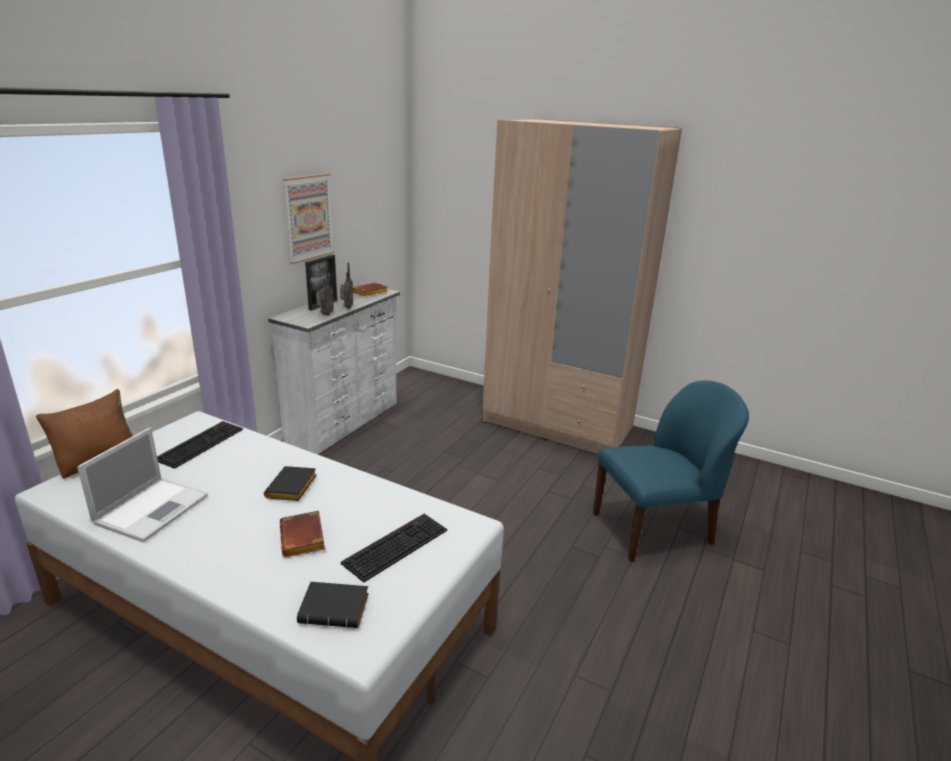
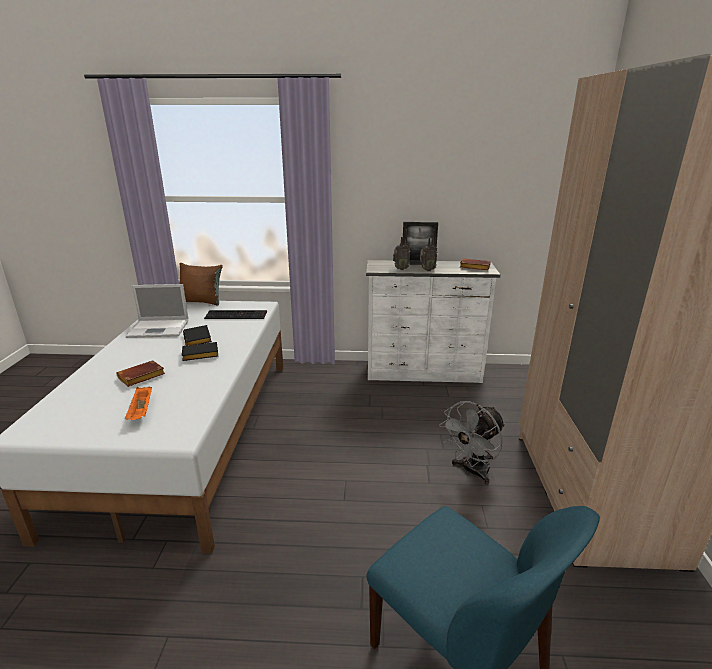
camera: 65 degrees right, 0 degrees up
picture [283,173,334,264] -> none
black book [297,582,369,628] -> black book moved to [183,325,212,346]
keyboard [341,514,447,583] -> orange tray [125,386,152,420]
none -> grey fan [439,401,505,485]

